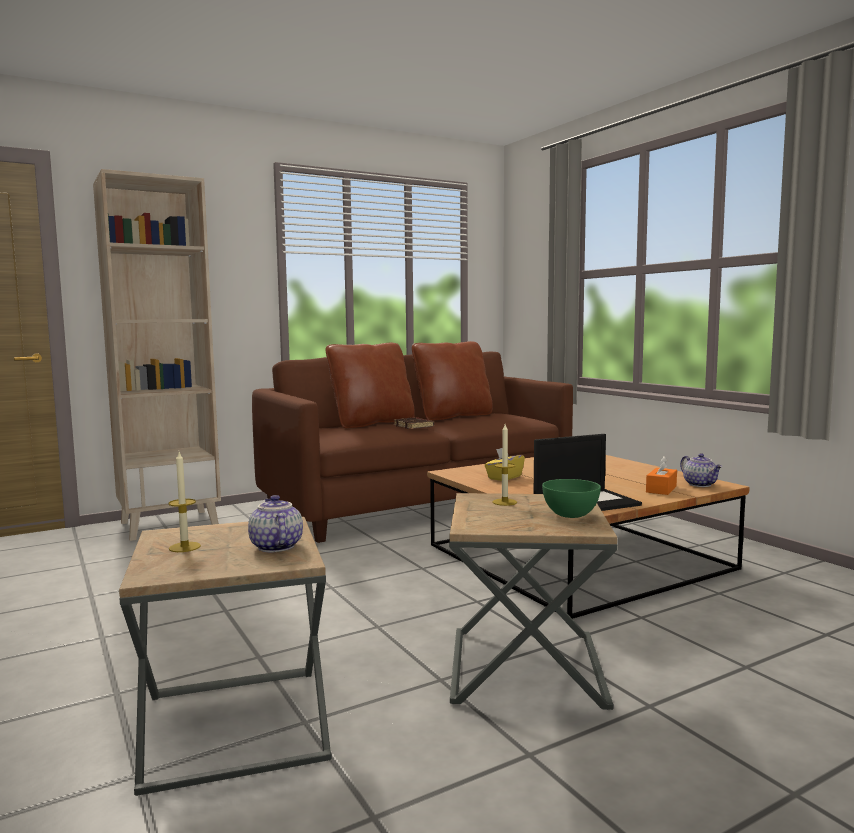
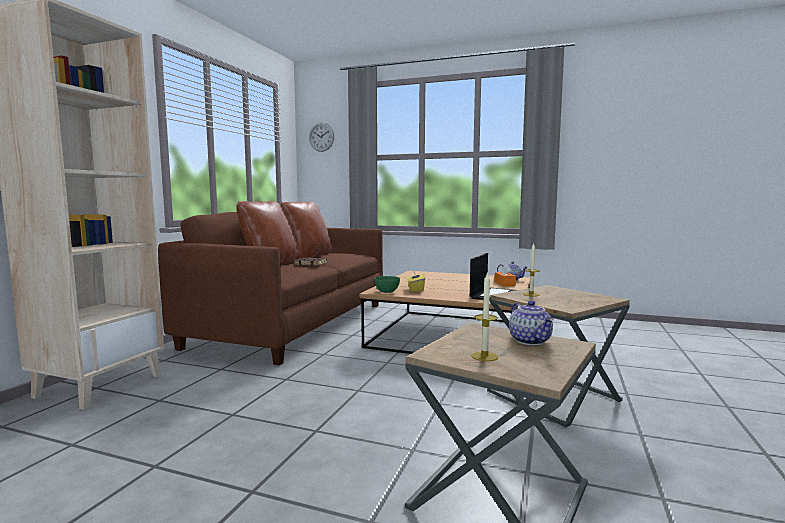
camera: 40 degrees left, 0 degrees up
teapot [248,495,303,552] -> teapot turned 135 degrees counterclockwise [509,301,554,345]
green bowl [542,479,601,518] -> green bowl moved to [374,276,400,293]
none -> wall clock [309,123,334,152]

